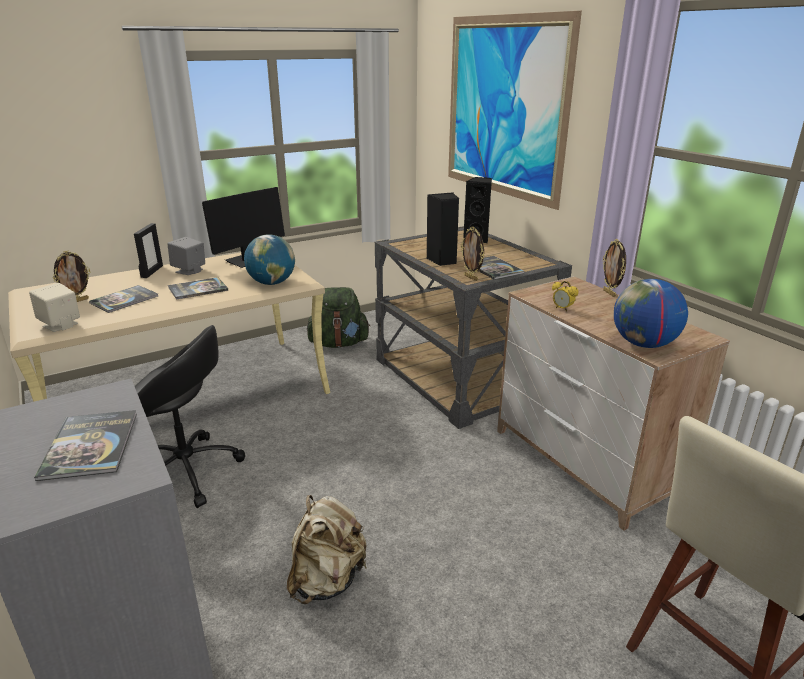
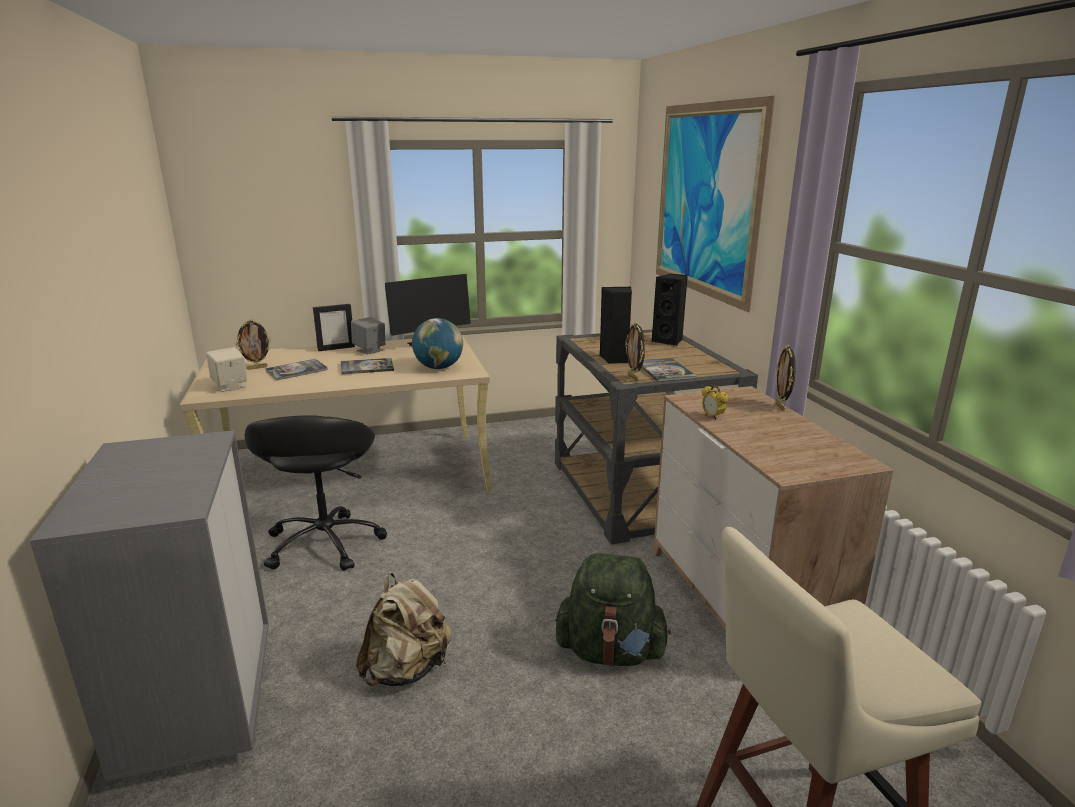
camera: 15 degrees right, 5 degrees down
book [34,410,137,481] -> none
picture frame [134,223,163,278] -> picture frame turned 45 degrees clockwise [313,304,355,351]
black office chair [135,325,245,508] -> black office chair turned 60 degrees clockwise [245,415,387,571]
green backpack [307,287,370,348] -> green backpack moved to [555,553,671,667]
globe [614,279,688,348] -> none

